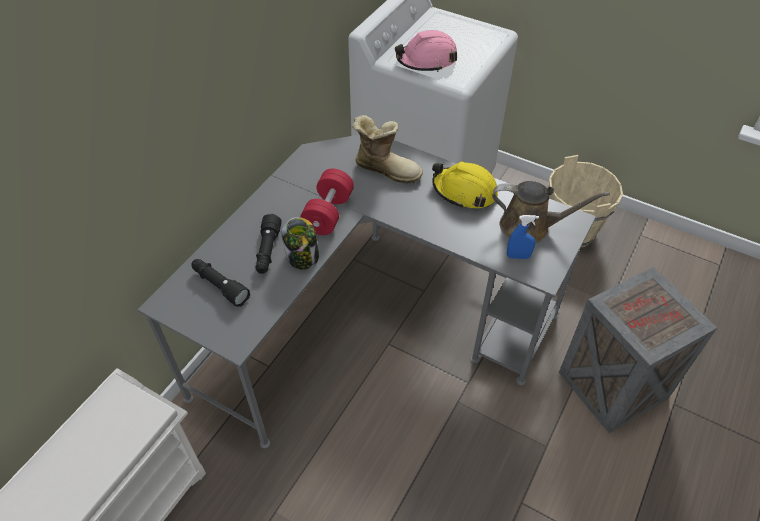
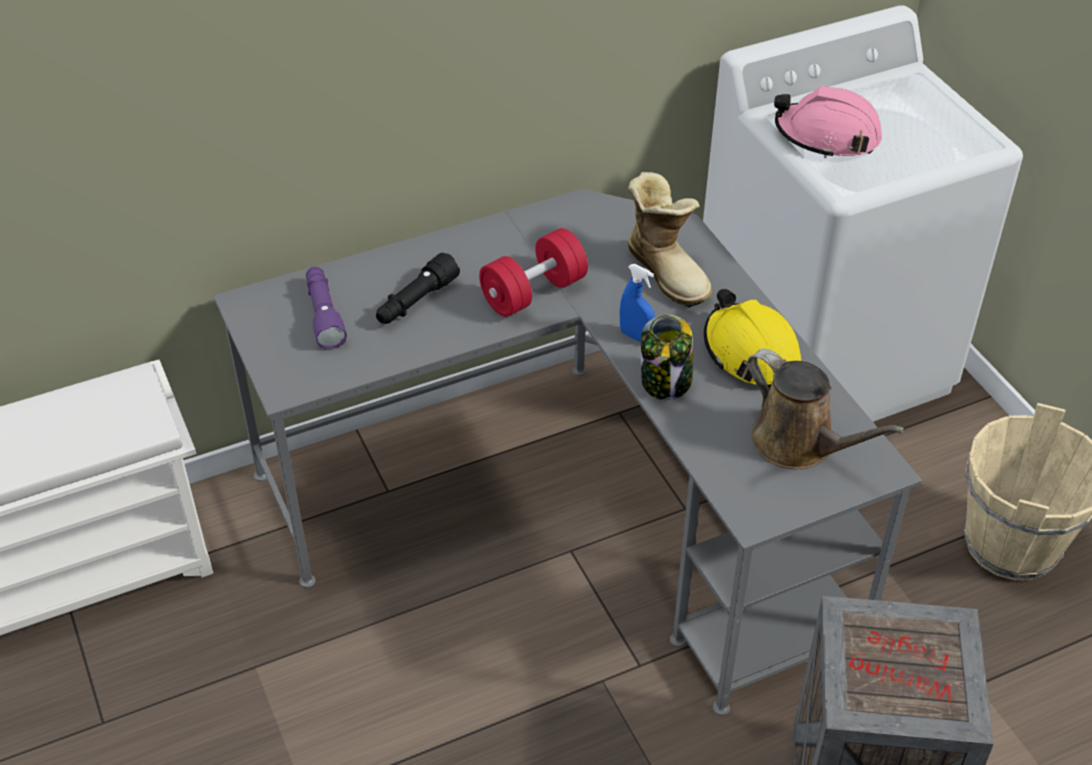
camera: 35 degrees right, 5 degrees down
black flashlight [191,259,250,307] -> purple flashlight [306,267,347,350]
jar [281,217,319,270] -> jar moved to [641,315,693,400]
blue spray bottle [507,215,539,259] -> blue spray bottle moved to [619,264,655,343]

